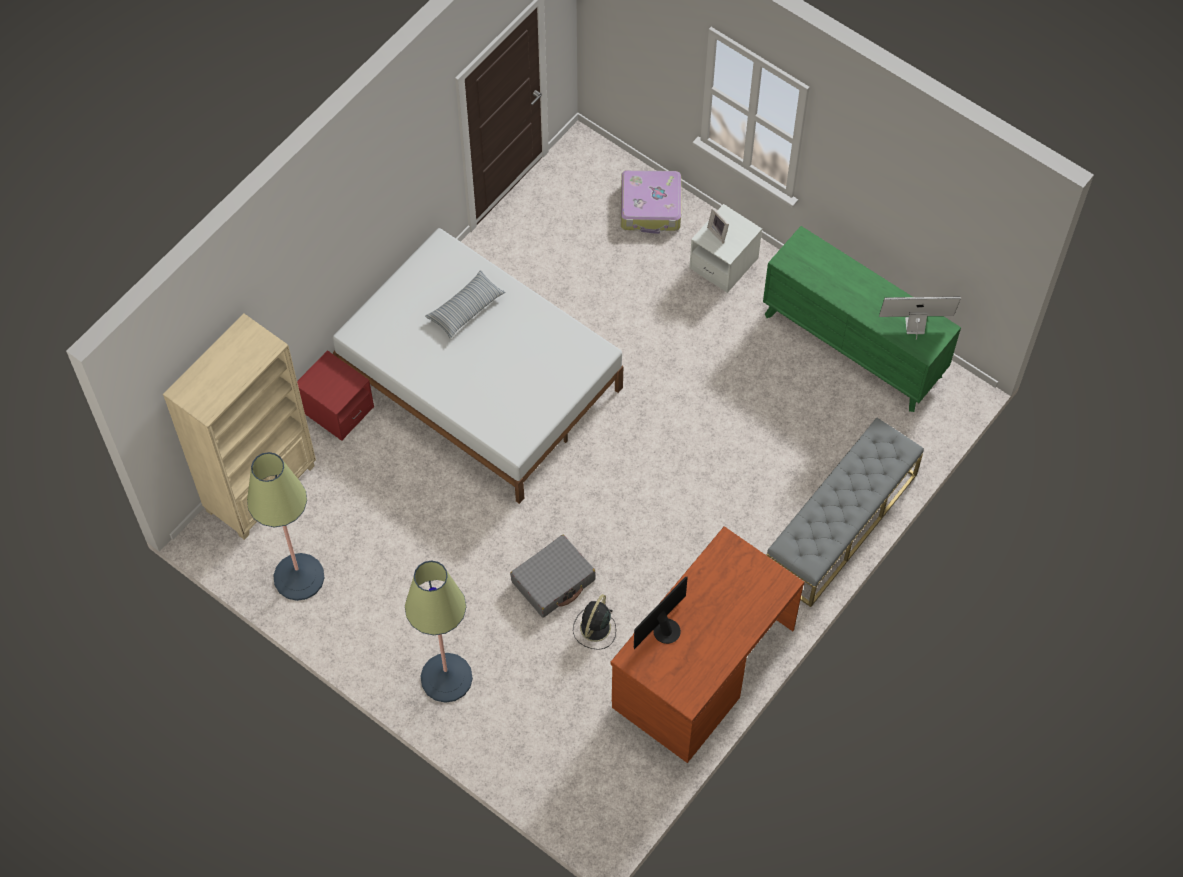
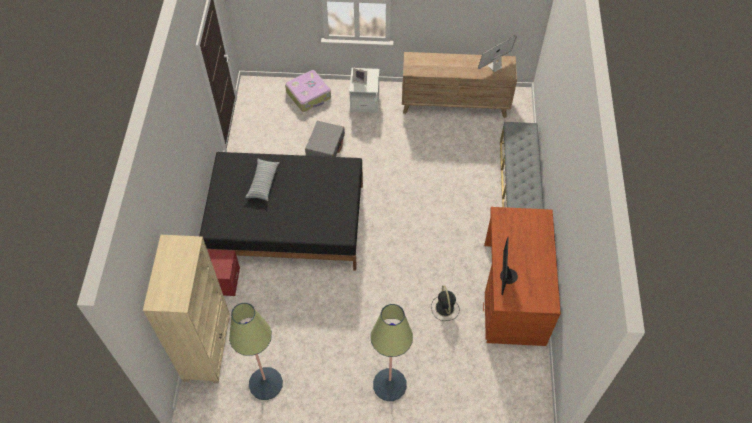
camera: 35 degrees left, 5 degrees down
white bed [332,228,623,504] -> black bed [199,152,363,271]
grey suitcase [510,535,596,618] -> grey suitcase moved to [305,121,345,157]
green dresser [763,226,961,412] -> brown dresser [402,52,517,118]

